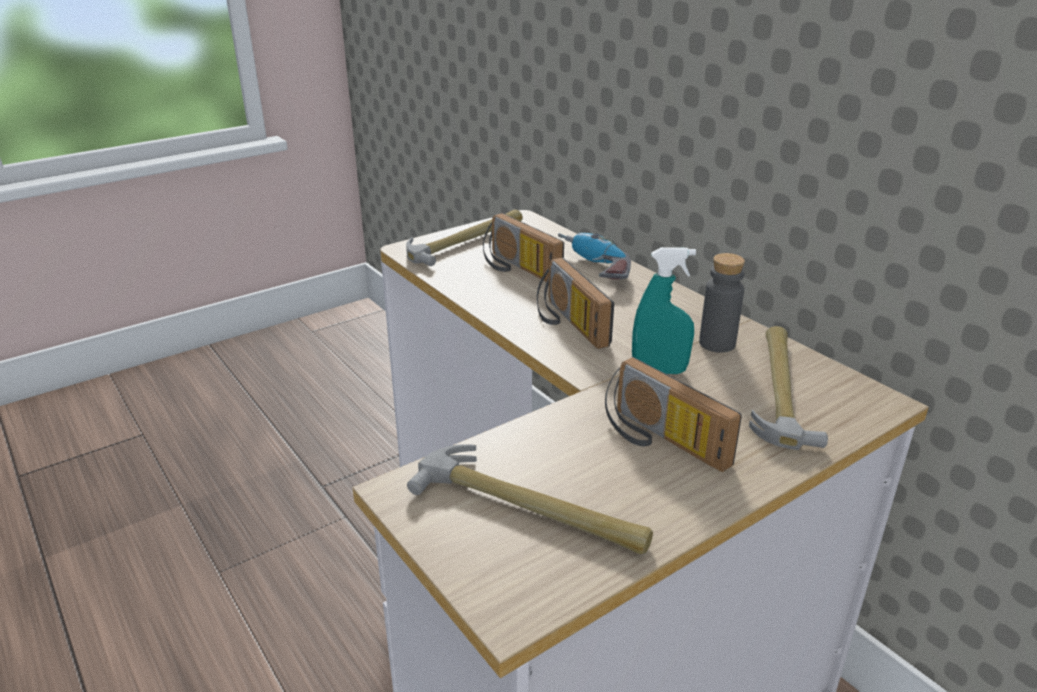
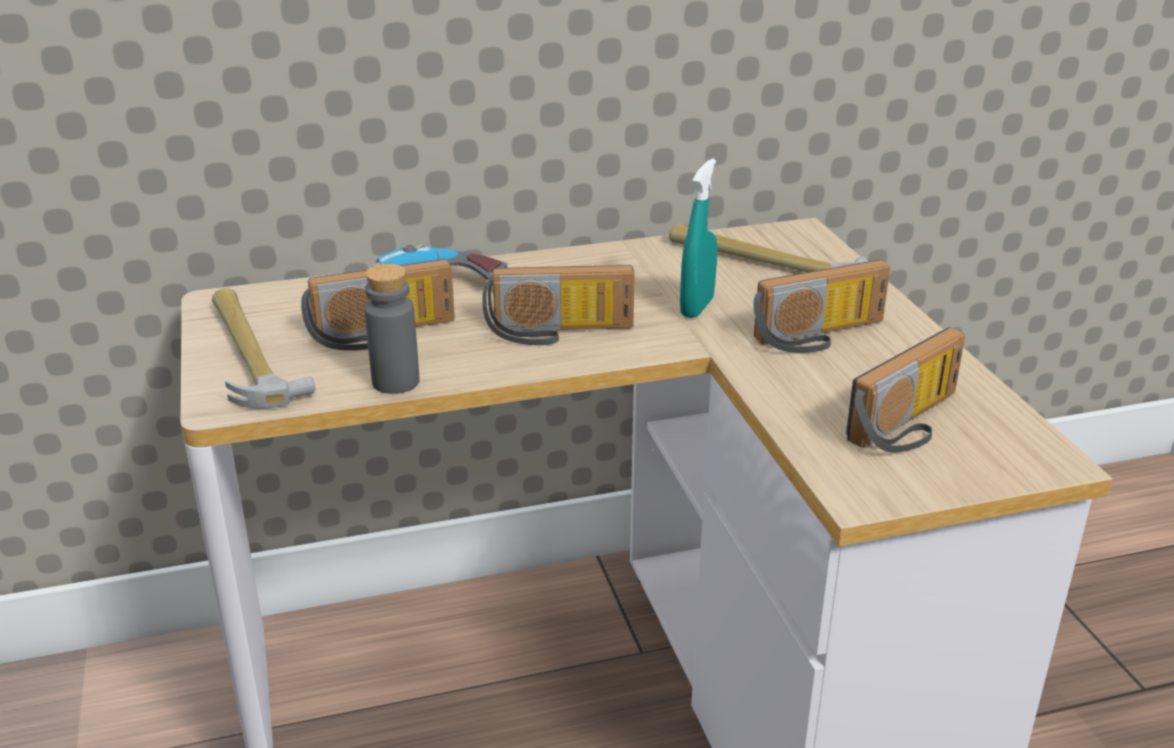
camera: 70 degrees left, 0 degrees up
hammer [407,444,653,554] -> radio [846,327,965,453]
grey bottle [699,253,745,353] -> grey bottle moved to [364,264,419,394]

